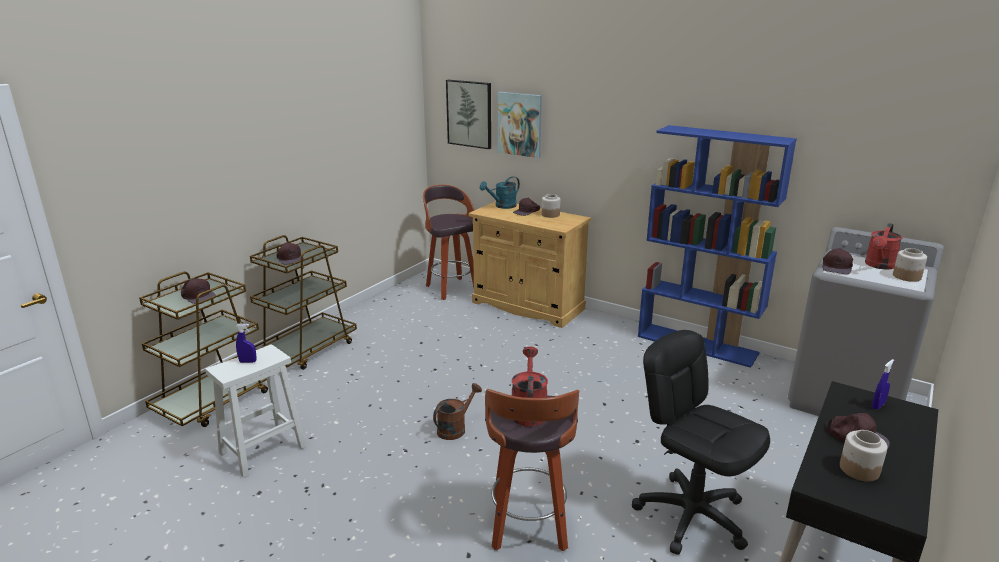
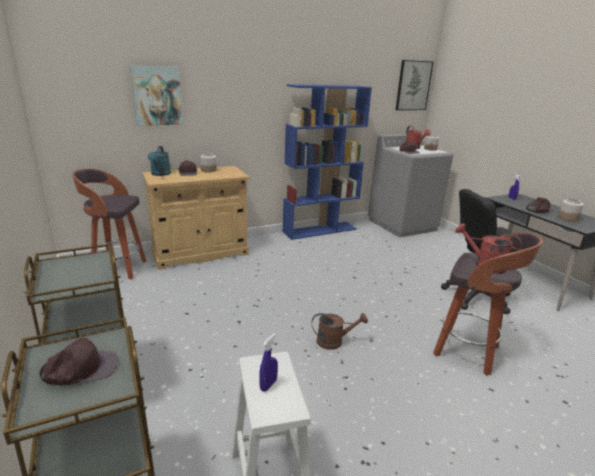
camera: 60 degrees left, 0 degrees up
brown cap [276,242,304,265] -> none
brown watering can [433,383,482,440] -> brown watering can turned 105 degrees clockwise [312,313,368,350]
picture [446,80,491,149] -> picture moved to [396,60,434,110]

